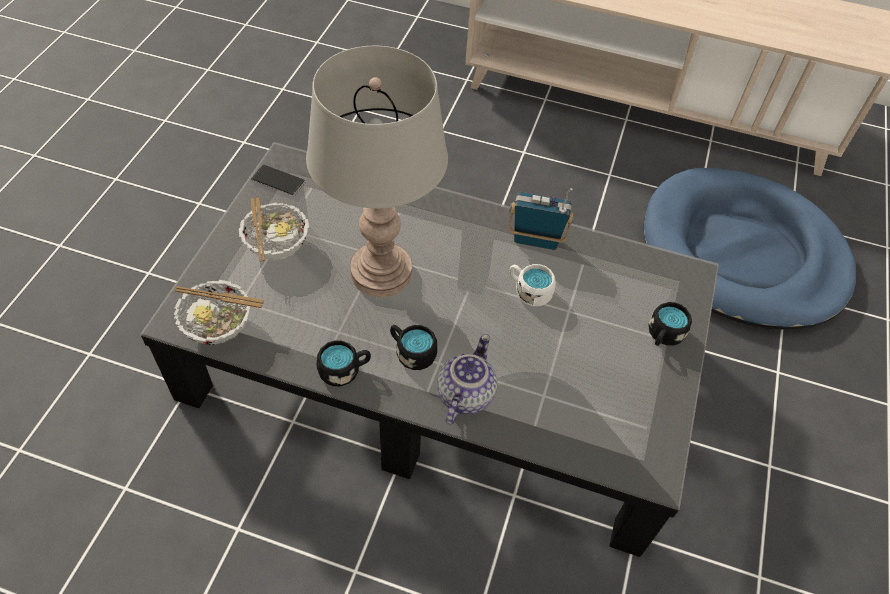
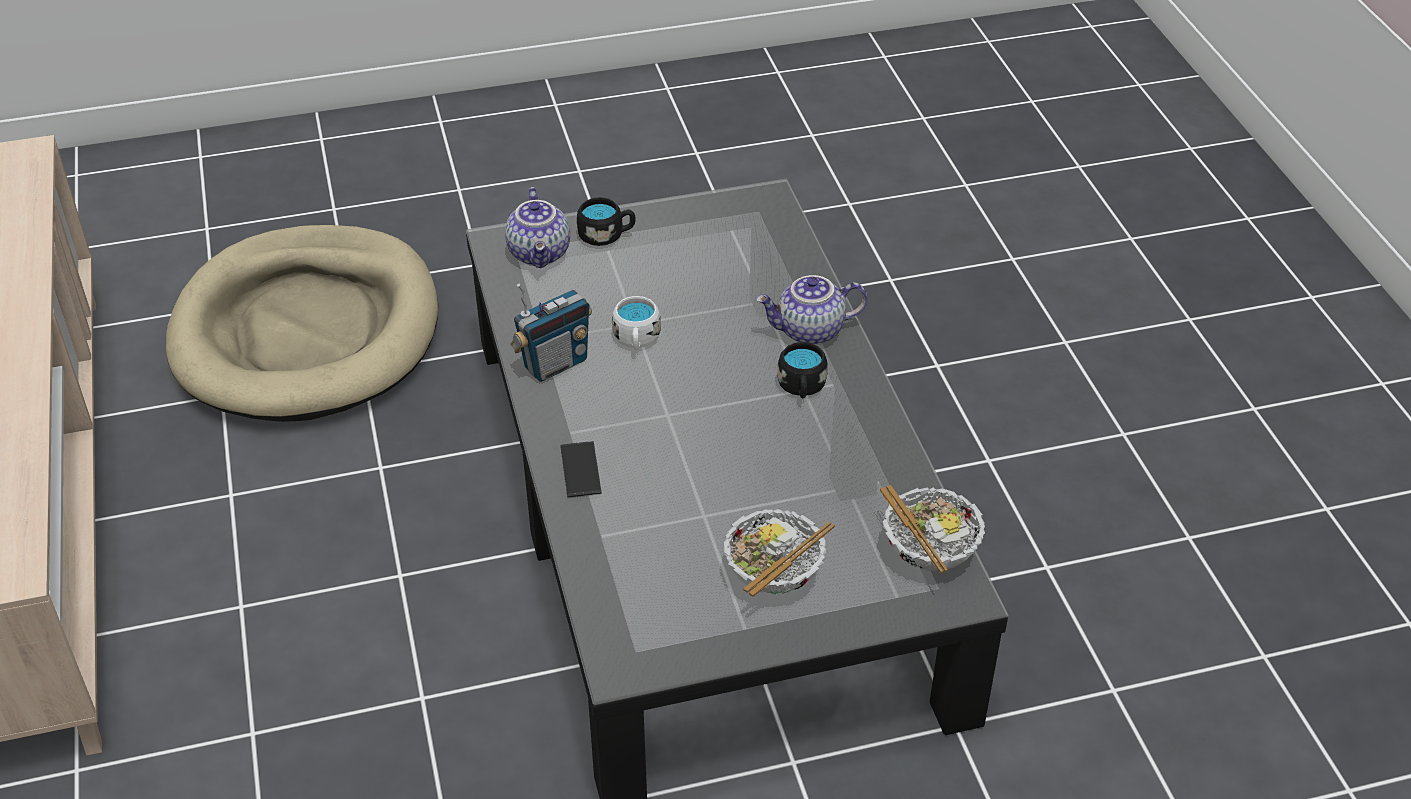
camera: 120 degrees left, 10 degrees down
phone [251,164,305,195] -> phone moved to [560,441,602,498]
grey table lamp [306,46,448,297] -> none
black mug [317,340,371,386] -> none
radio [509,188,574,250] -> radio turned 105 degrees counterclockwise [510,283,592,382]
blue dog bed [643,168,857,329] -> beige dog bed [166,225,438,422]
none -> teapot [505,187,570,268]

